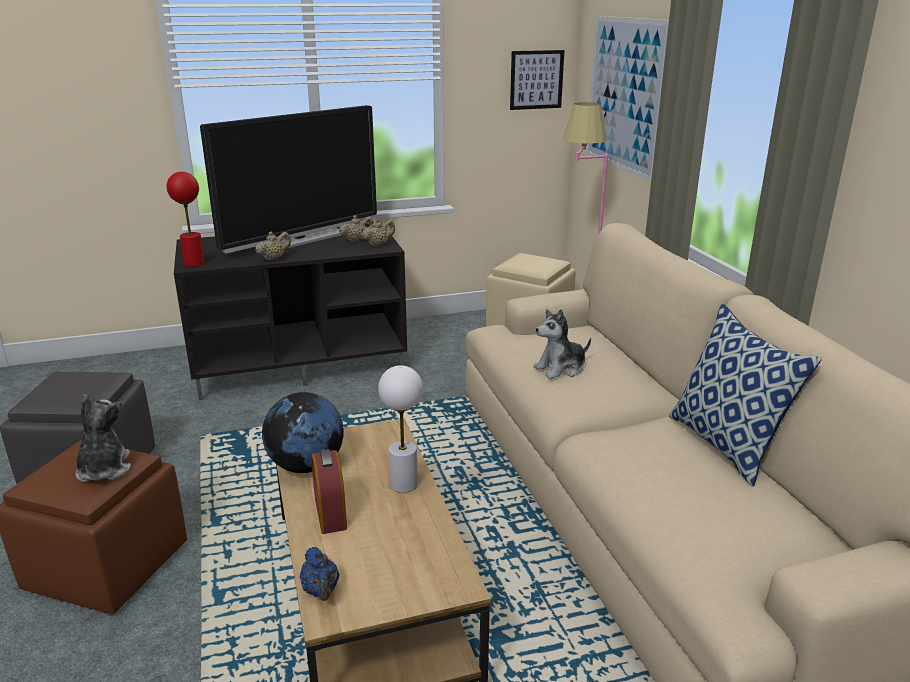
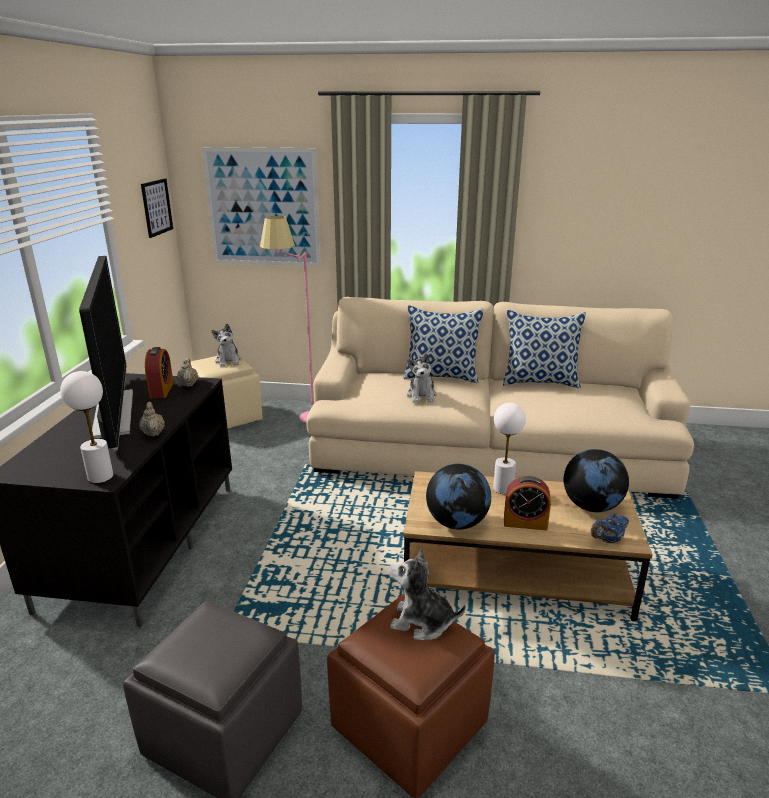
camera: 65 degrees left, 0 degrees up
red table lamp [167,172,205,267] -> white table lamp [60,371,113,483]
blue teapot [299,547,339,601] -> blue teapot turned 150 degrees clockwise [590,513,629,543]
beige teapot [339,215,374,242] -> alarm clock [145,347,174,398]
none -> plush toy [212,324,241,367]
none -> pillow [404,305,484,384]
none -> globe [564,449,629,512]

